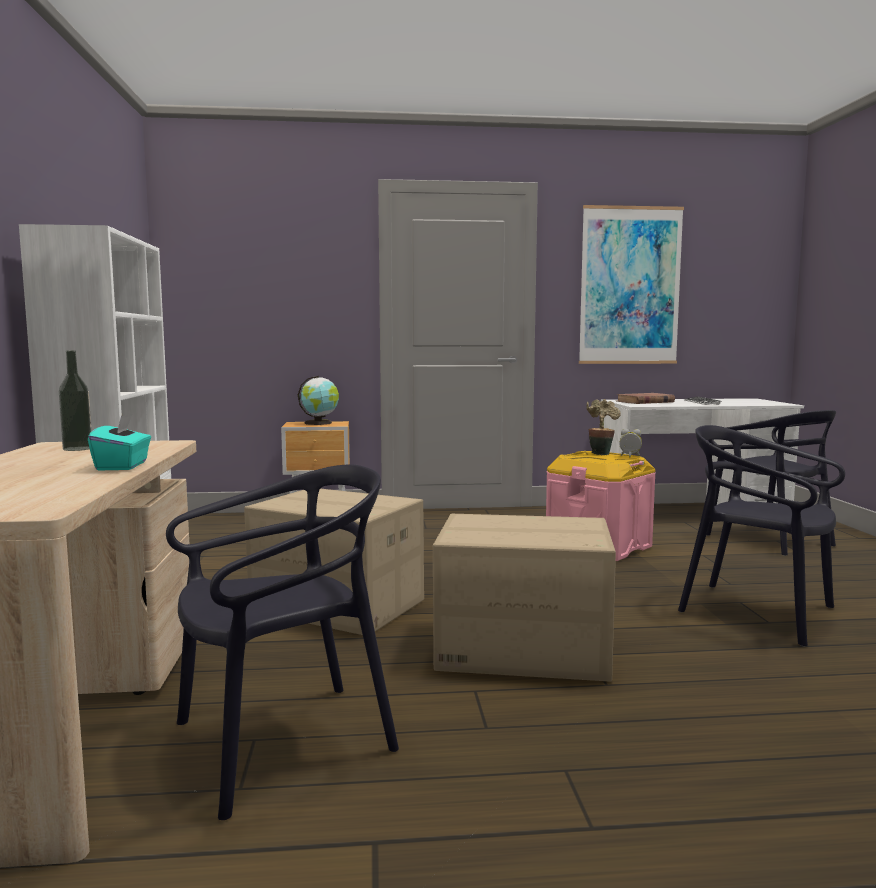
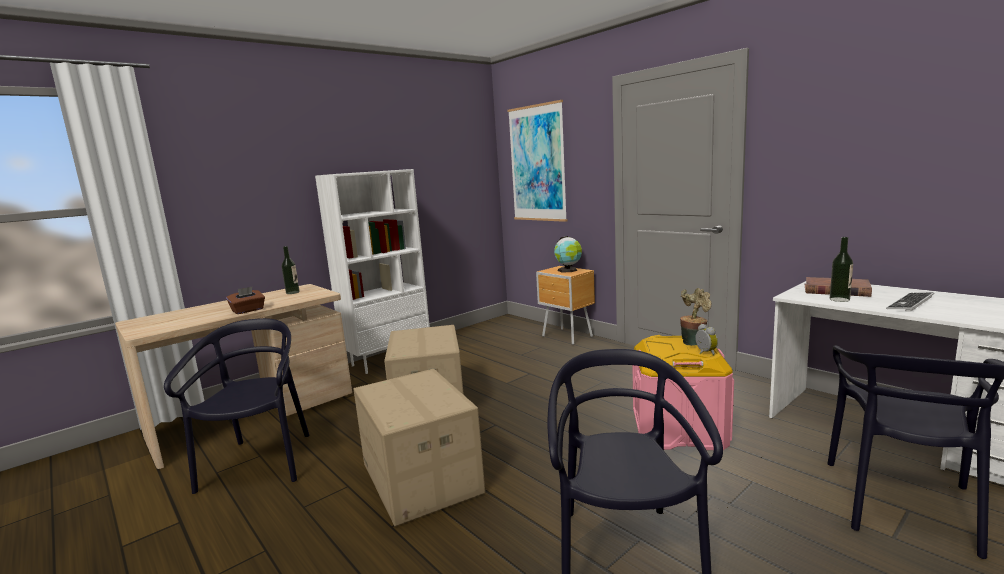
camera: 55 degrees right, 5 degrees up
turquoise tissue box [88,413,151,470] -> brown tissue box [226,287,265,314]
black chair [166,464,399,820] -> black chair turned 120 degrees counterclockwise [164,318,310,494]
picture [579,205,684,364] -> picture moved to [507,100,568,222]
none -> bottle [830,237,853,302]

